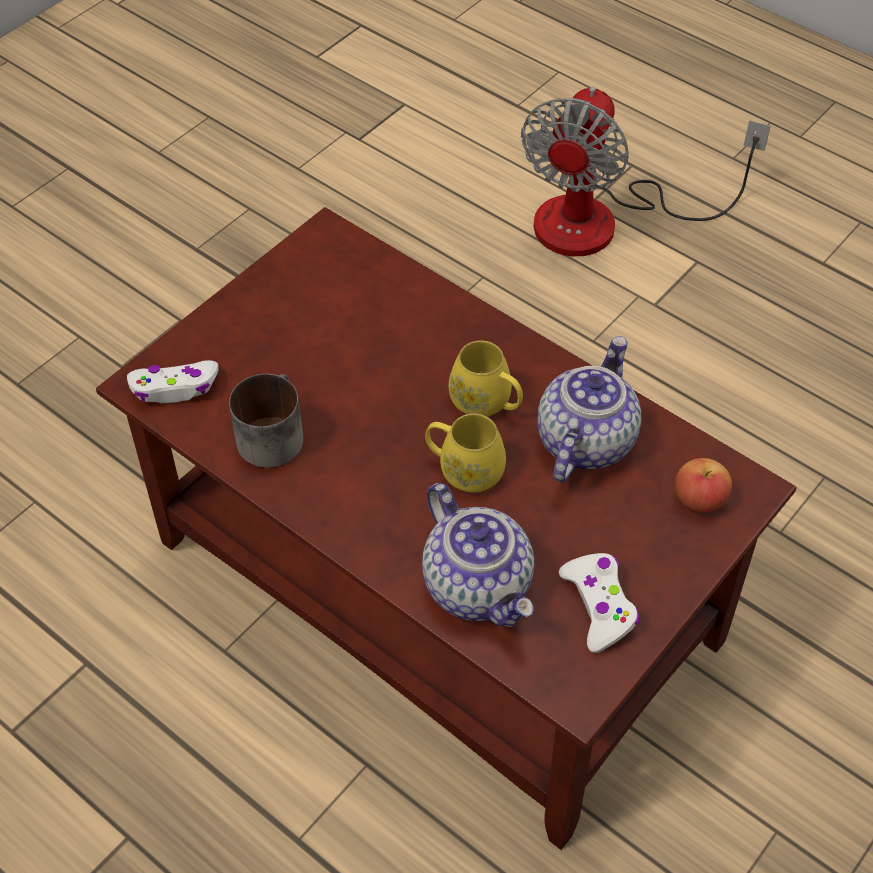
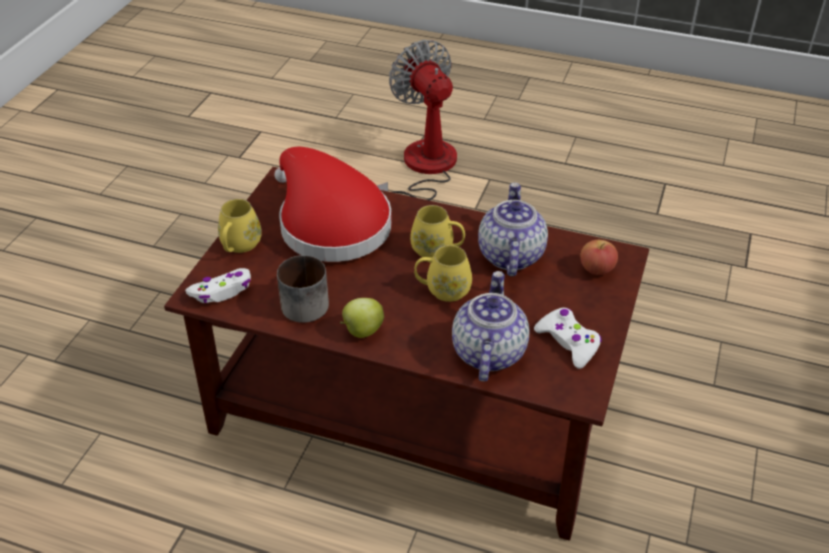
camera: 20 degrees left, 10 degrees down
teapot [422,483,534,627] -> teapot turned 120 degrees counterclockwise [452,271,529,381]
fan [521,87,771,256] -> fan turned 150 degrees clockwise [377,40,457,201]
none -> yellow mug [218,199,262,253]
none -> red hat [275,147,392,262]
none -> apple [340,298,384,338]

